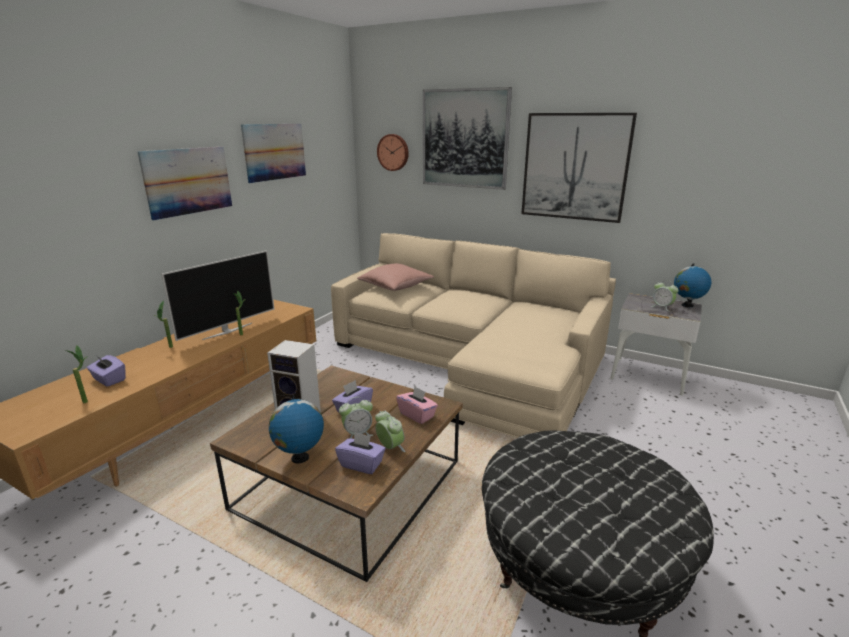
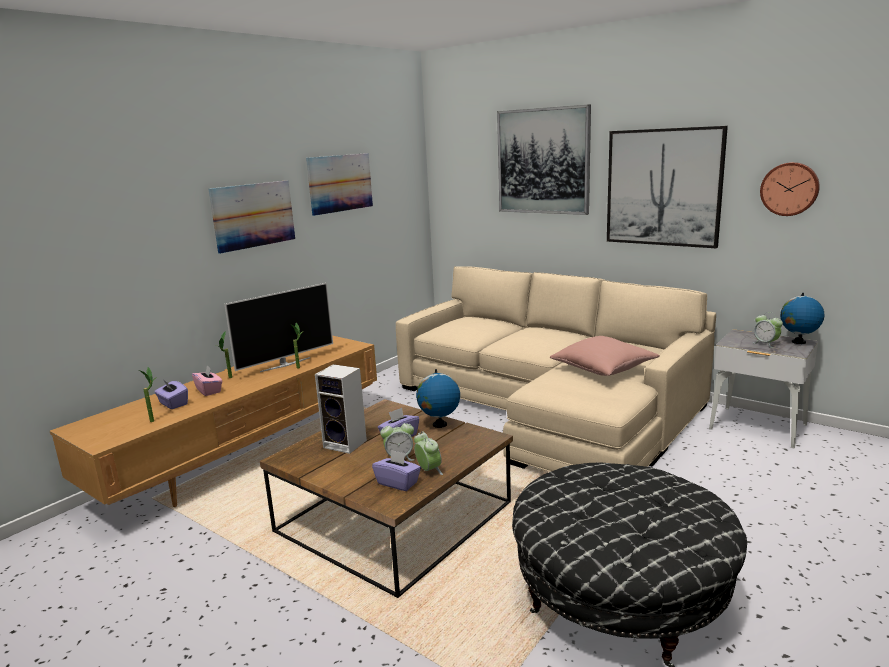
camera: 10 degrees right, 5 degrees down
globe [269,395,324,463] -> globe moved to [416,369,460,428]
pink pillow [357,263,434,291] -> pink pillow moved to [550,336,660,376]
wall clock [377,134,409,171] -> wall clock moved to [760,162,820,216]
pink tissue box [396,386,438,424] -> pink tissue box moved to [192,366,222,396]

